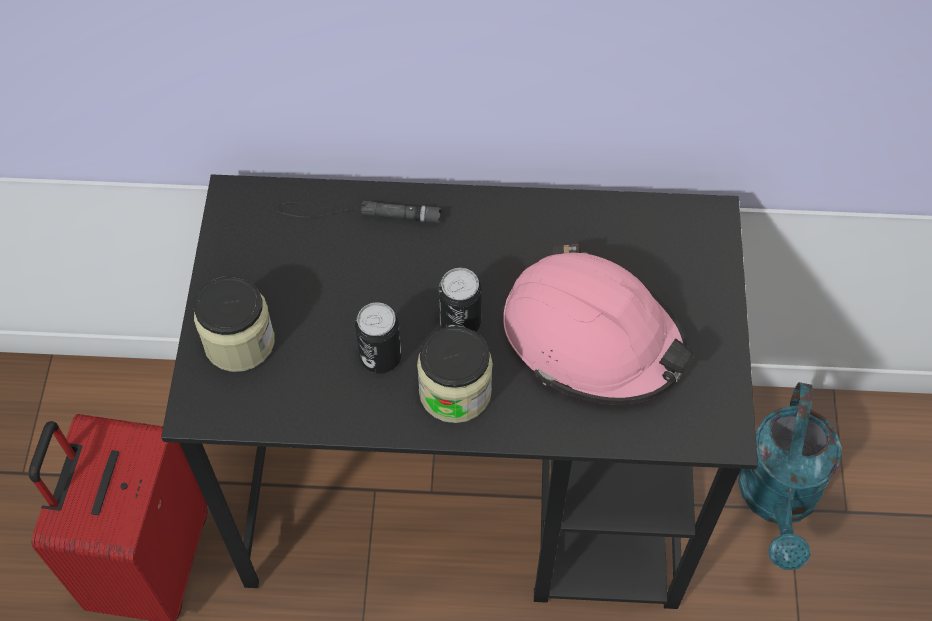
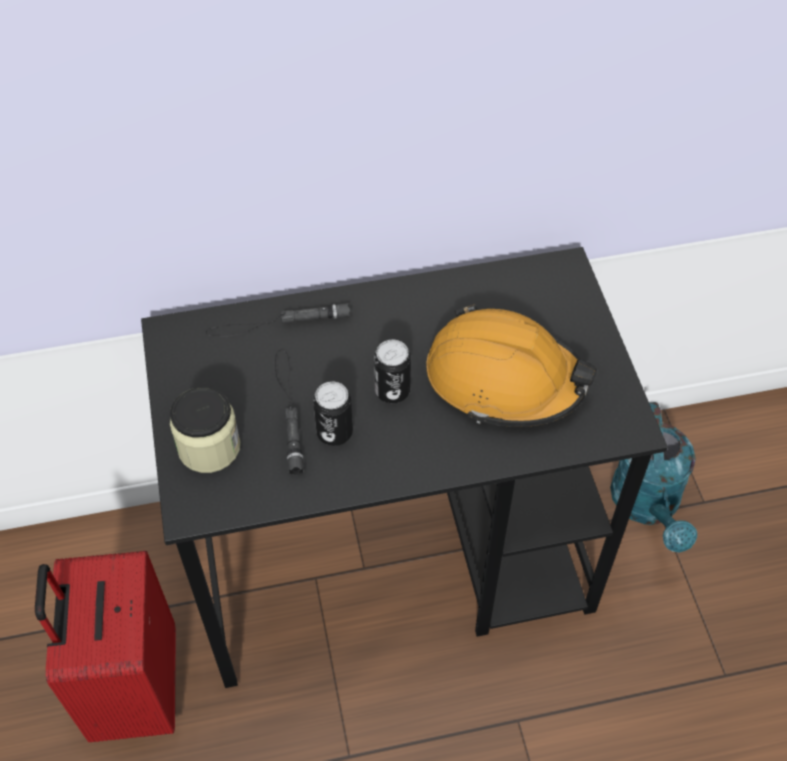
camera: 15 degrees left, 5 degrees down
jar [417,326,493,423] -> none
pink hard hat [503,244,694,405] -> orange hard hat [426,305,597,427]
none -> black flashlight [275,350,304,476]

